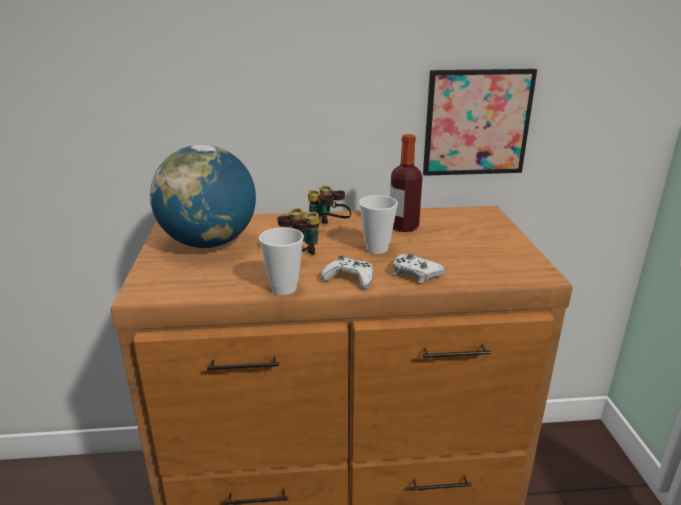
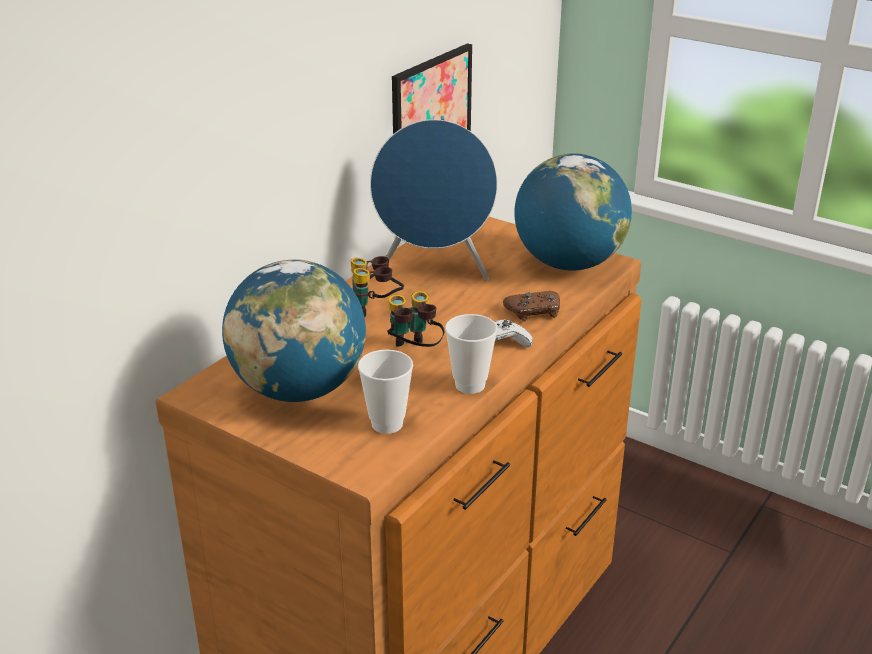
camera: 50 degrees left, 5 degrees up
cup [359,195,398,254] -> cup moved to [358,350,413,434]
bottle [390,134,422,232] -> blue speaker [370,119,498,280]
white game controller [393,254,445,283] -> brown game controller [503,291,560,322]
none -> globe [514,154,632,271]

